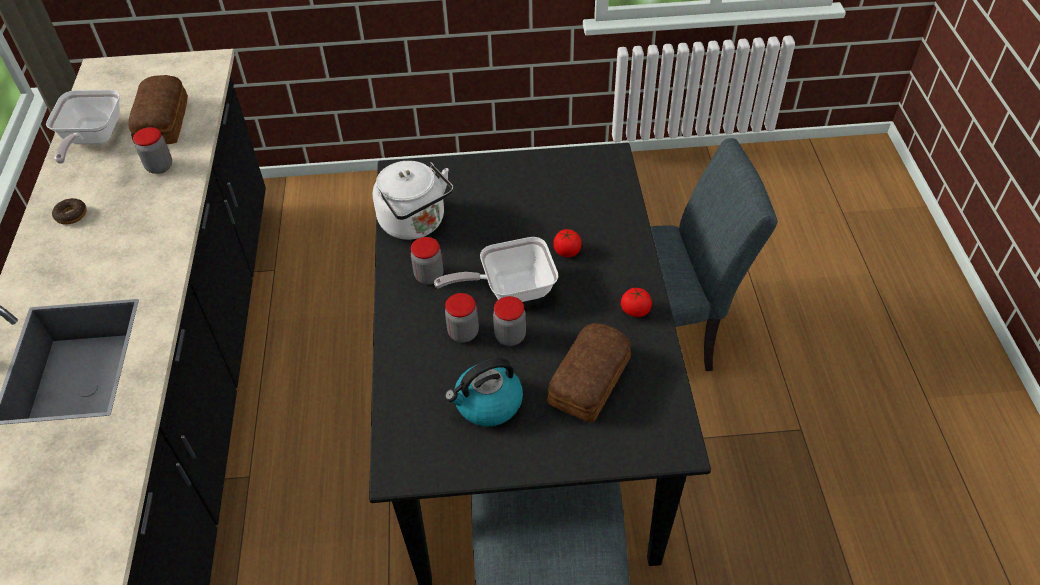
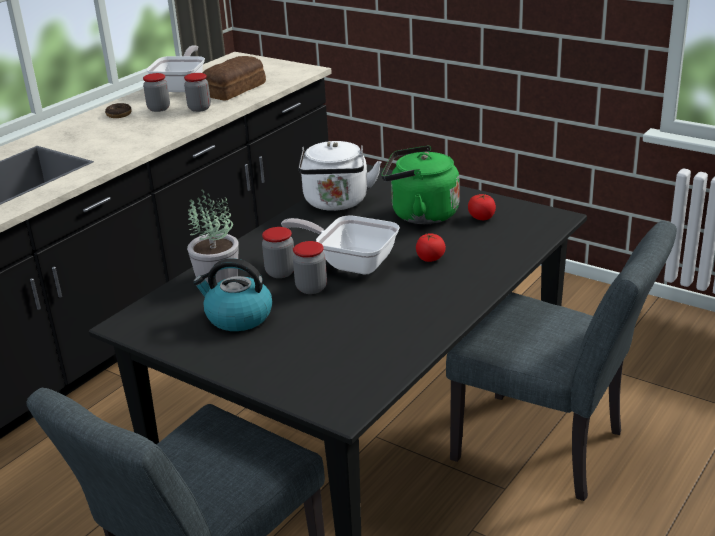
camera: 40 degrees right, 20 degrees down
frying pan [46,90,120,164] -> frying pan turned 150 degrees clockwise [146,45,205,92]
jar [411,237,443,285] -> jar moved to [143,73,170,112]
bread [547,323,631,422] -> none
tomato [621,288,652,317] -> tomato moved to [468,194,496,220]
none -> potted plant [187,189,239,283]
none -> green kettle [381,145,460,224]

